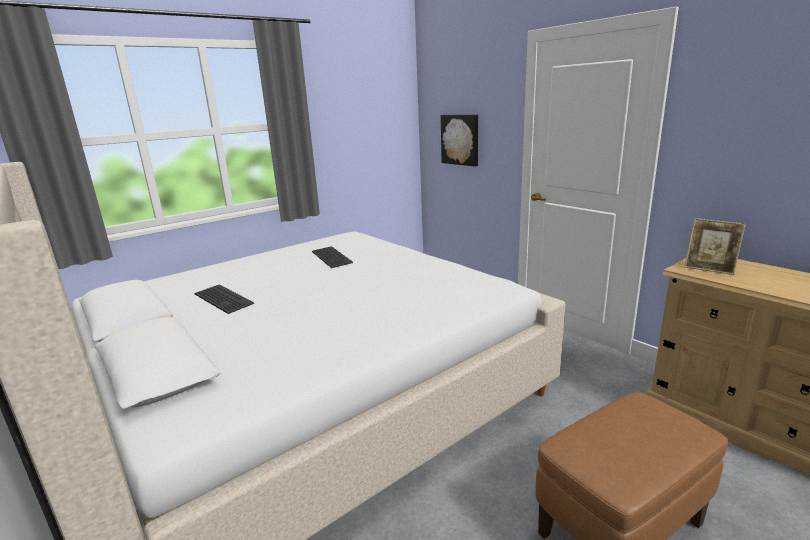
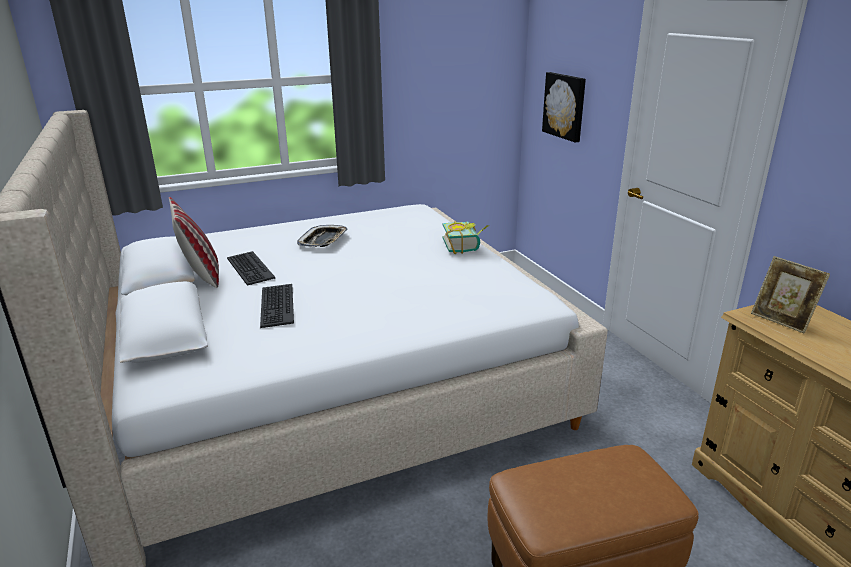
camera: 15 degrees right, 5 degrees up
keyboard [312,246,353,268] -> keyboard moved to [260,284,294,328]
none -> pillow [169,197,219,288]
none -> tray [297,225,348,247]
none -> book [443,221,489,254]

